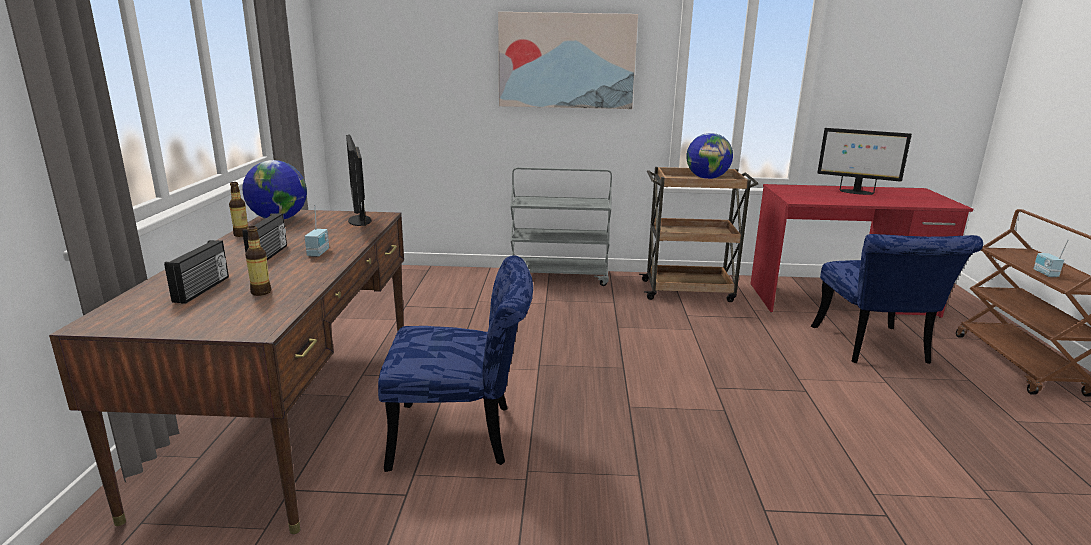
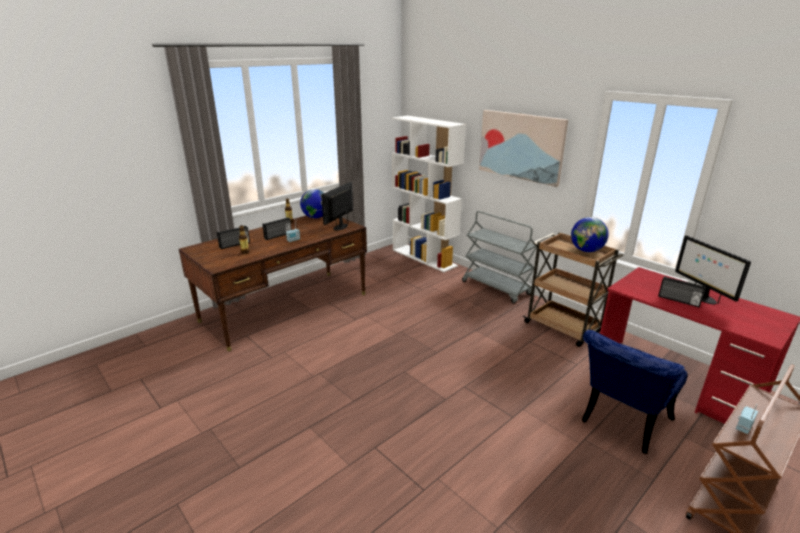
camera: 45 degrees right, 5 degrees up
blue chair [378,255,533,472] -> none
none -> white bookcase [392,115,466,272]
none -> radio [658,276,706,307]

